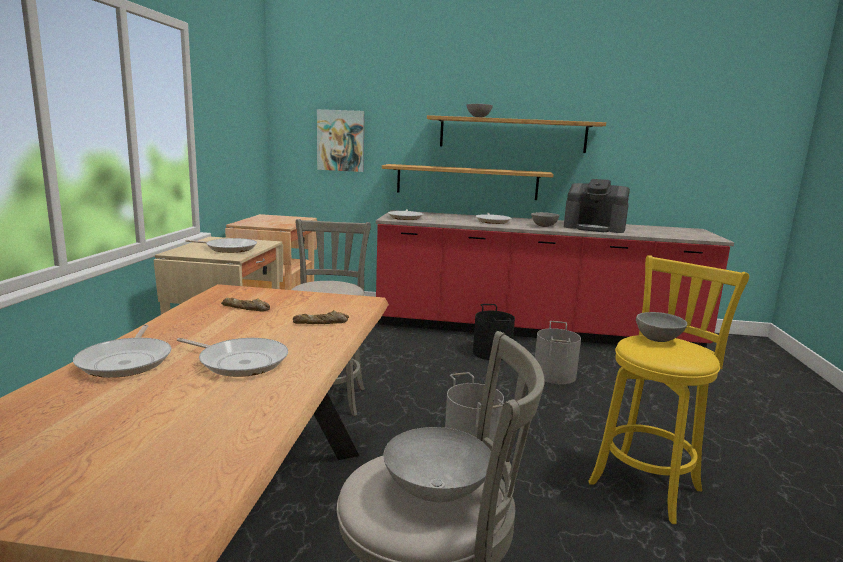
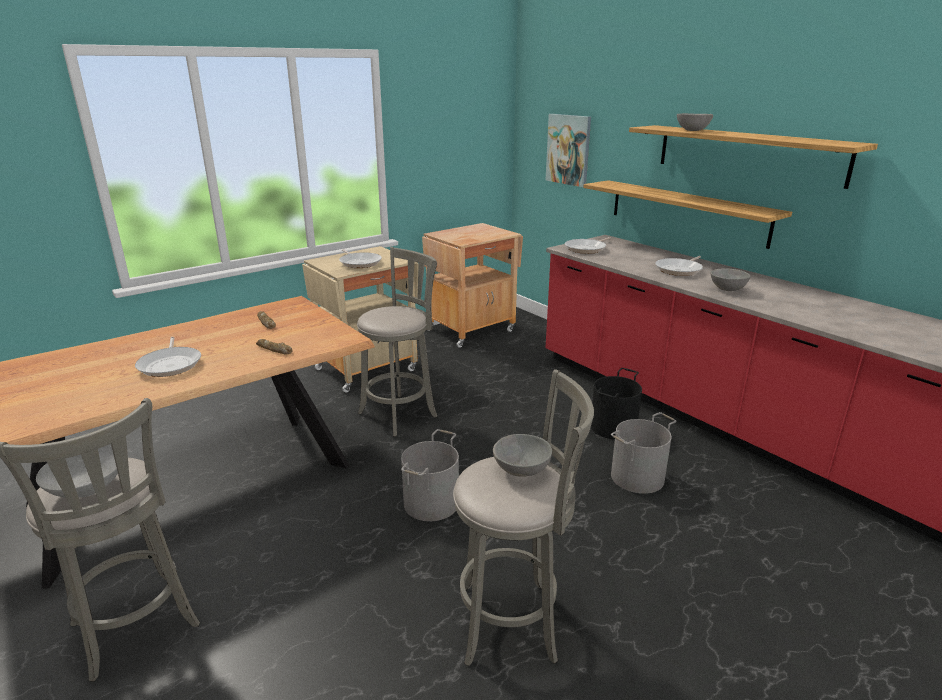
camera: 45 degrees right, 10 degrees up
frying pan [73,325,172,378] -> none
coffee machine [564,179,630,233] -> none
yellow stool [588,256,749,524] -> grey stool [453,369,594,666]

